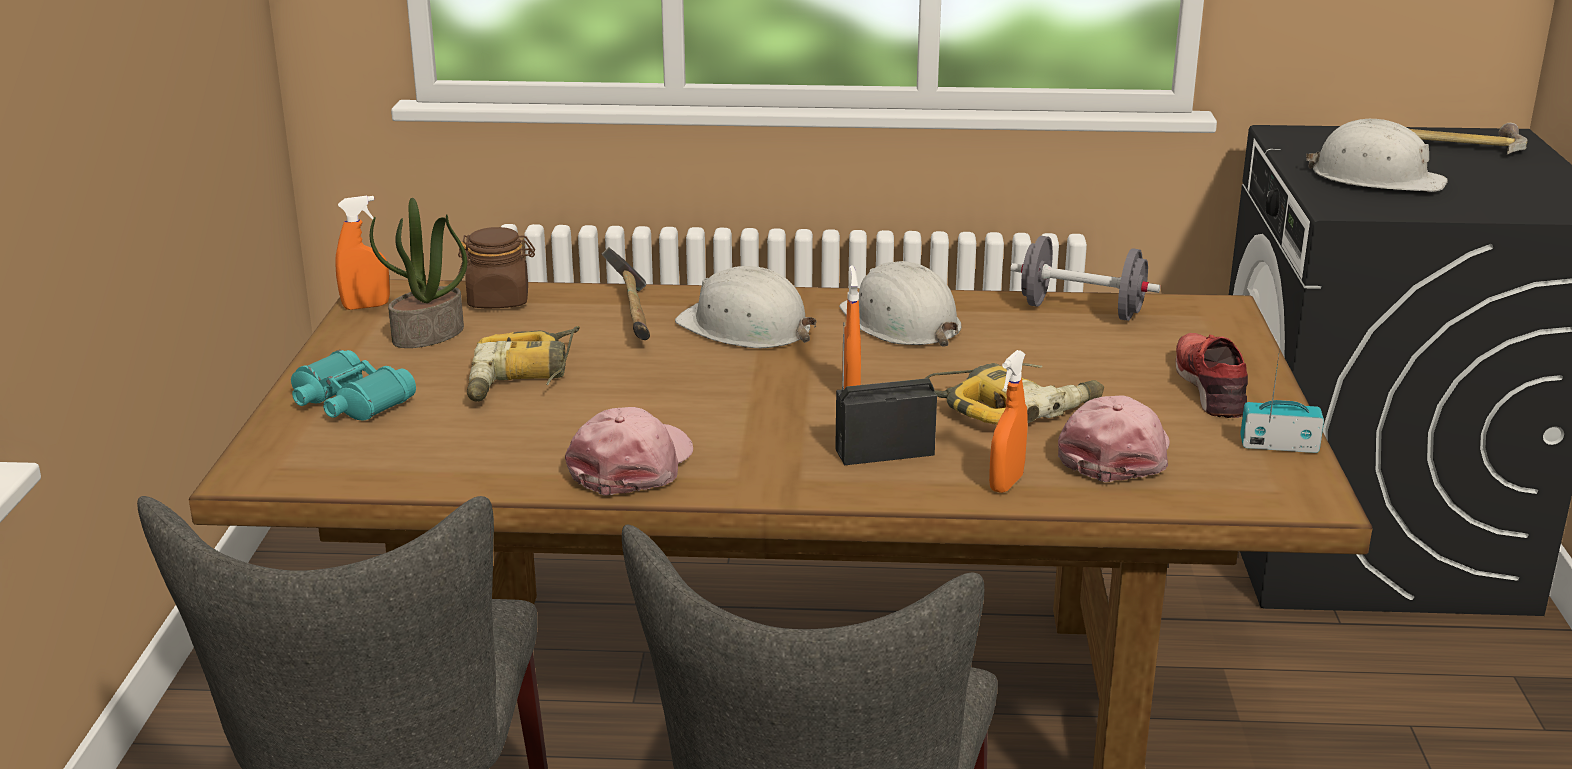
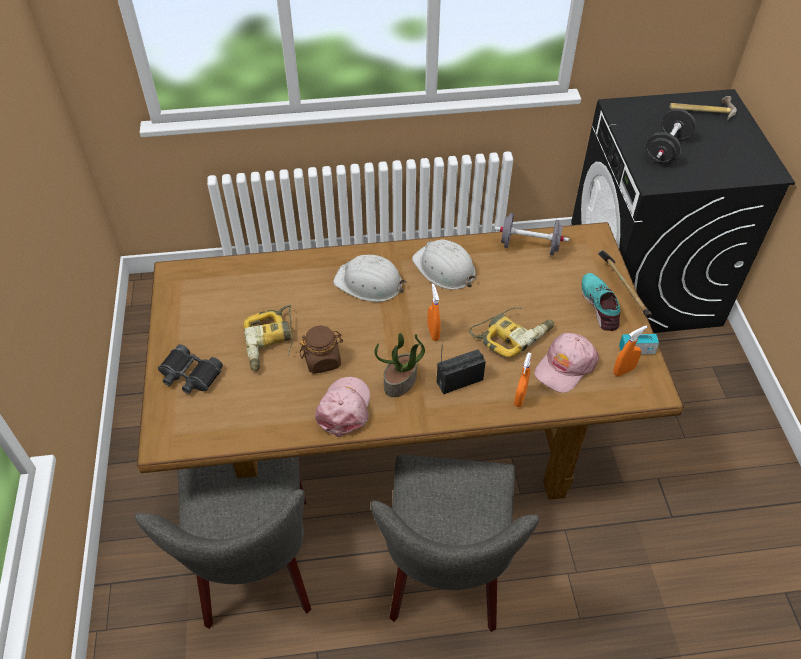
camera: 10 degrees left, 25 degrees up
turquoise binoculars [291,350,416,421] -> black binoculars [158,344,223,394]
orange spray bottle [335,196,390,310] -> orange spray bottle moved to [613,326,647,377]
potted plant [370,198,467,348] -> potted plant moved to [375,333,425,397]
brown jar [458,227,535,308] -> brown jar moved to [300,326,343,374]
hammer [602,247,650,340] -> hammer moved to [598,250,652,318]
pink cap [1058,396,1170,483] -> pink cap turned 150 degrees counterclockwise [534,333,599,393]
red shoe [1175,333,1248,418] -> turquoise shoe [581,273,620,331]
white hard hat [1306,119,1448,192] -> black dumbbell [646,109,696,164]

